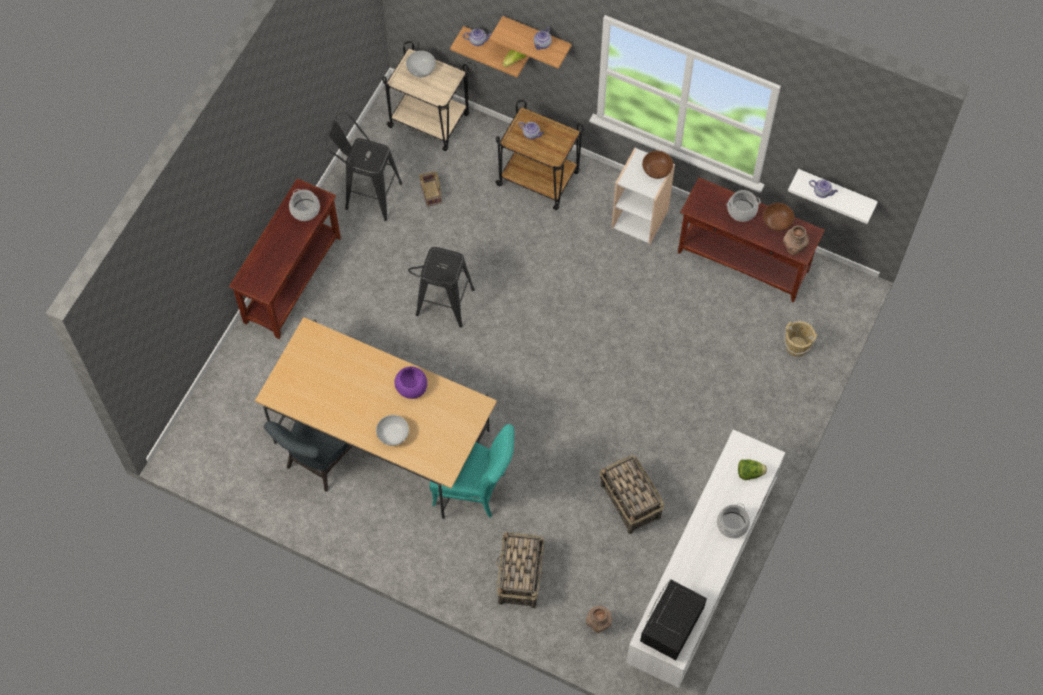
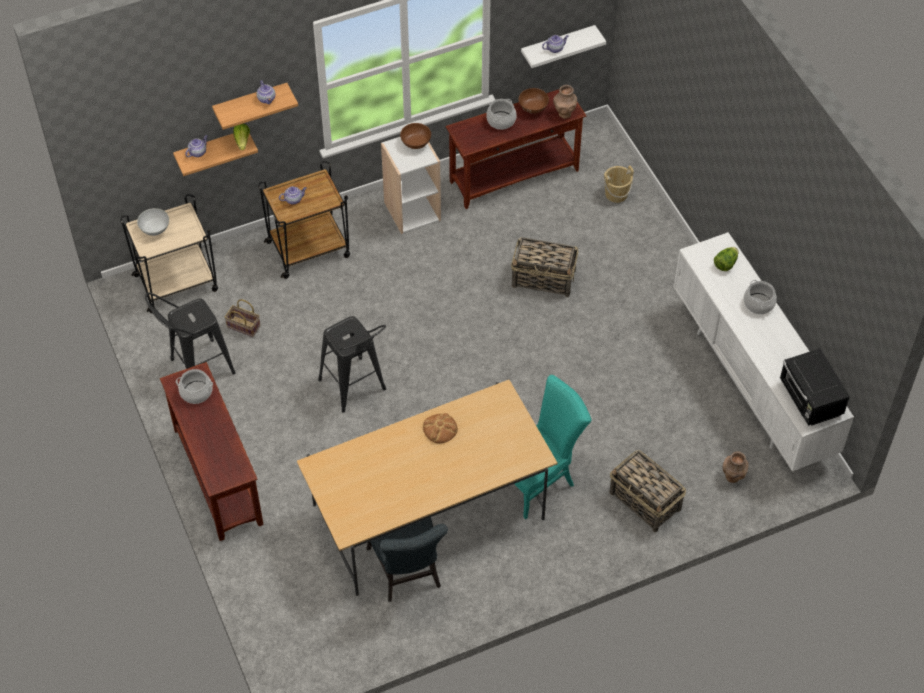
camera: 50 degrees left, 10 degrees down
white bowl [376,415,409,446] -> none
purple bowl [394,367,427,399] -> bread [423,413,458,443]
basket [600,455,664,534] -> basket moved to [511,237,578,297]

